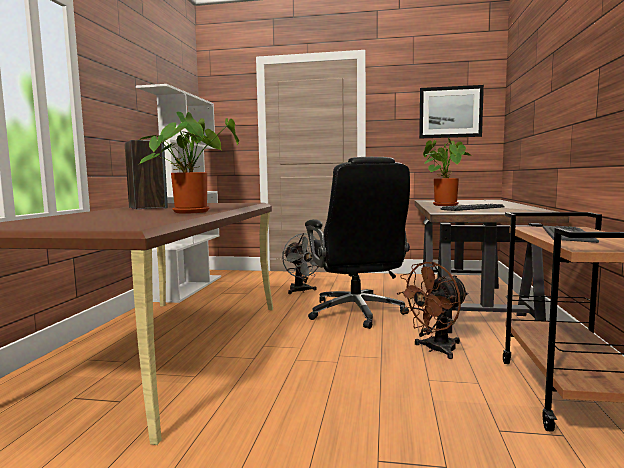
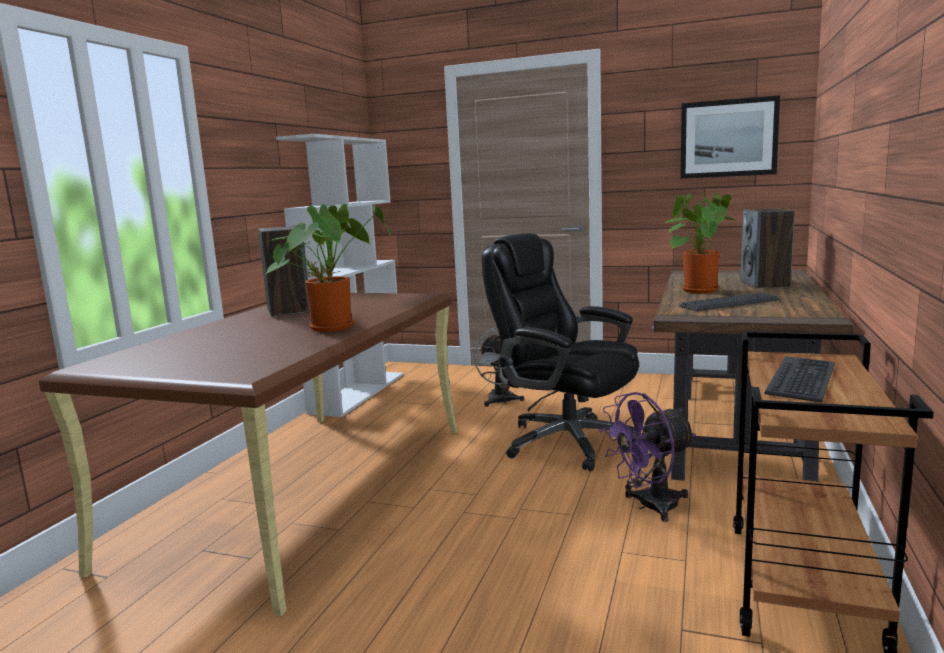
camera: 10 degrees right, 5 degrees up
black office chair [305,157,410,329] -> black office chair turned 135 degrees clockwise [482,233,639,471]
brown fan [397,262,468,359] -> purple fan [599,392,696,522]
none -> speaker [741,208,795,288]

